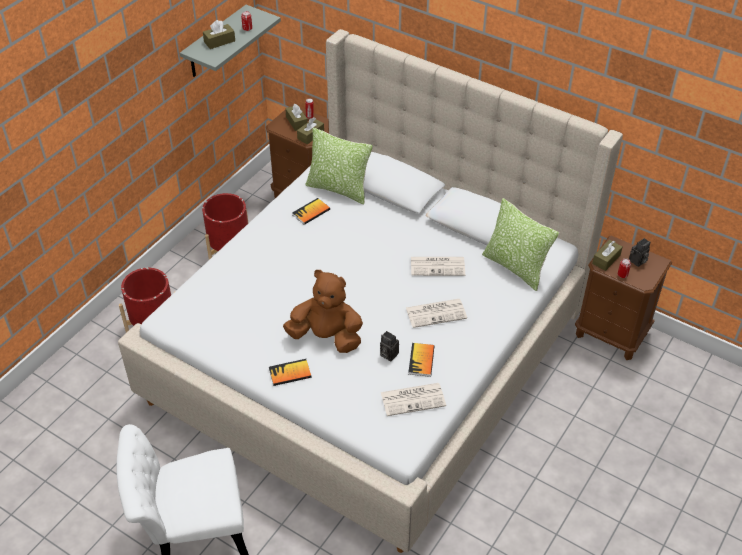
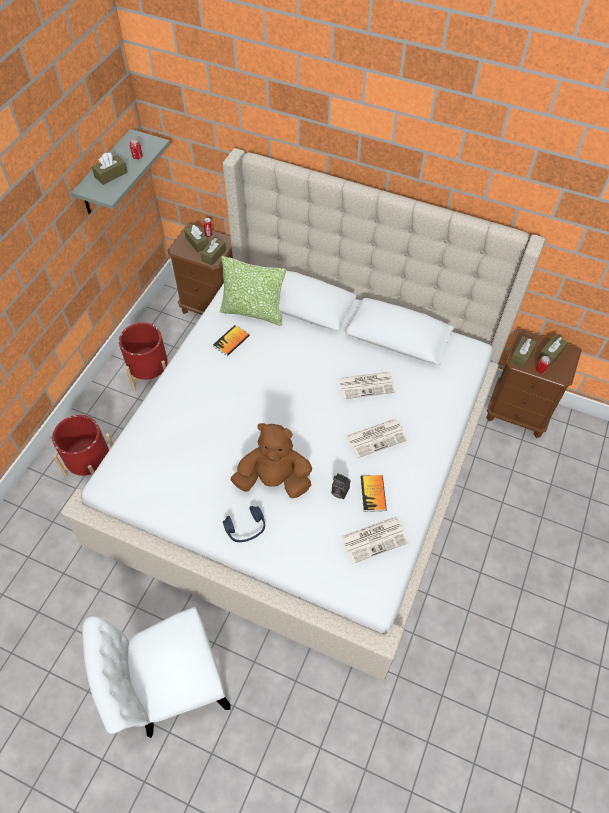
camera: 10 degrees left, 10 degrees up
book [269,359,311,386] -> blue headphones [223,506,265,542]
pillow [482,198,559,291] -> none
camera [629,238,651,267] -> brown tissue box [538,335,568,366]

